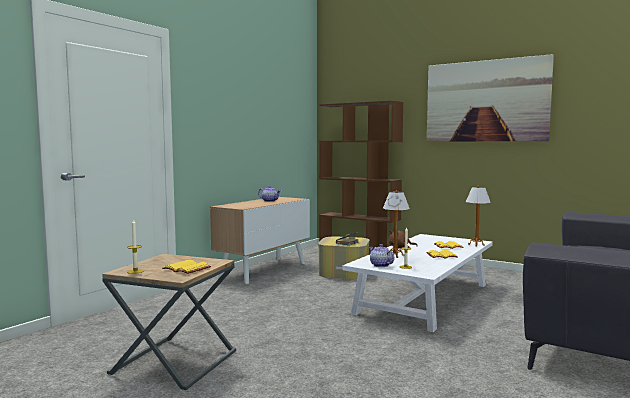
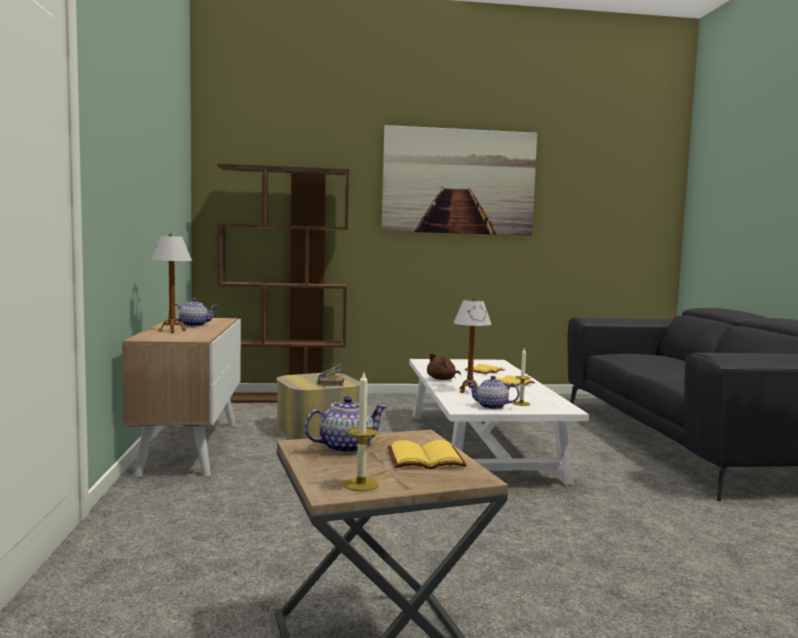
camera: 40 degrees left, 0 degrees up
table lamp [466,185,491,247] -> table lamp moved to [151,233,192,333]
none -> teapot [304,396,387,453]

